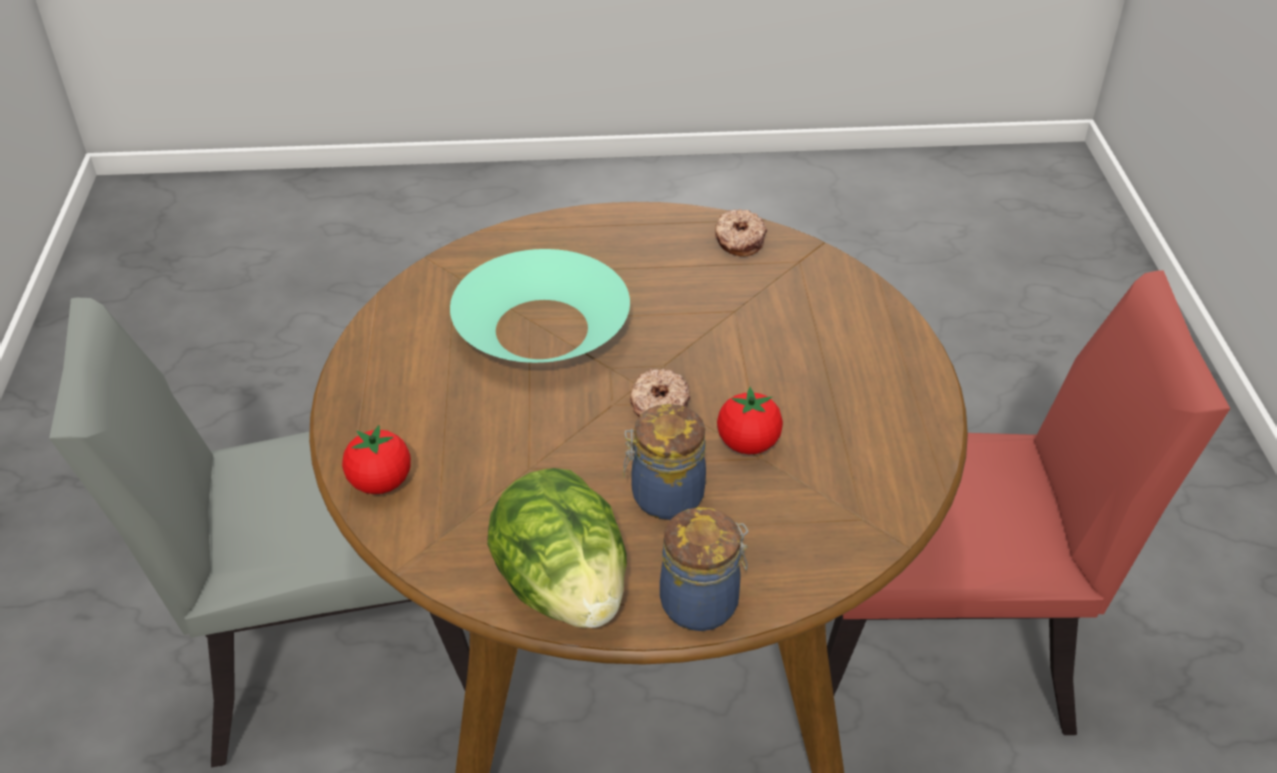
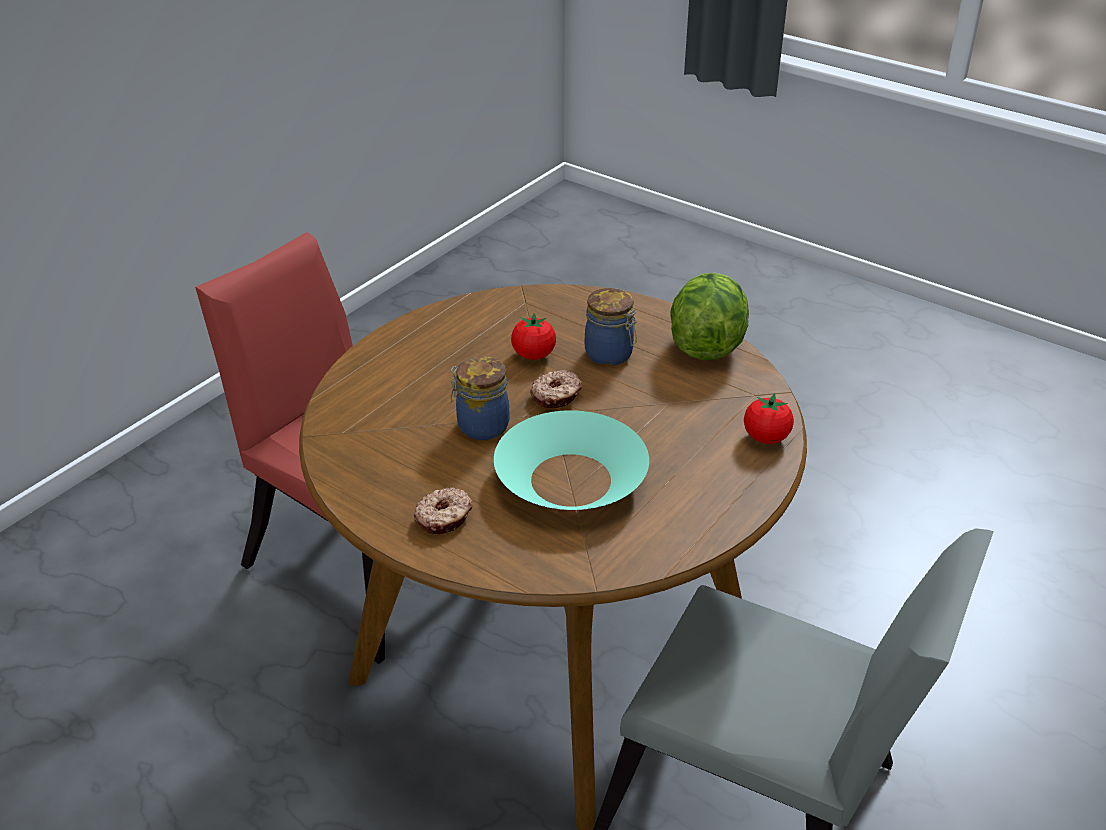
camera: 140 degrees left, 5 degrees down
jar [660,507,749,631] -> jar moved to [451,356,510,440]
donut [715,209,767,257] -> donut moved to [414,487,472,534]

